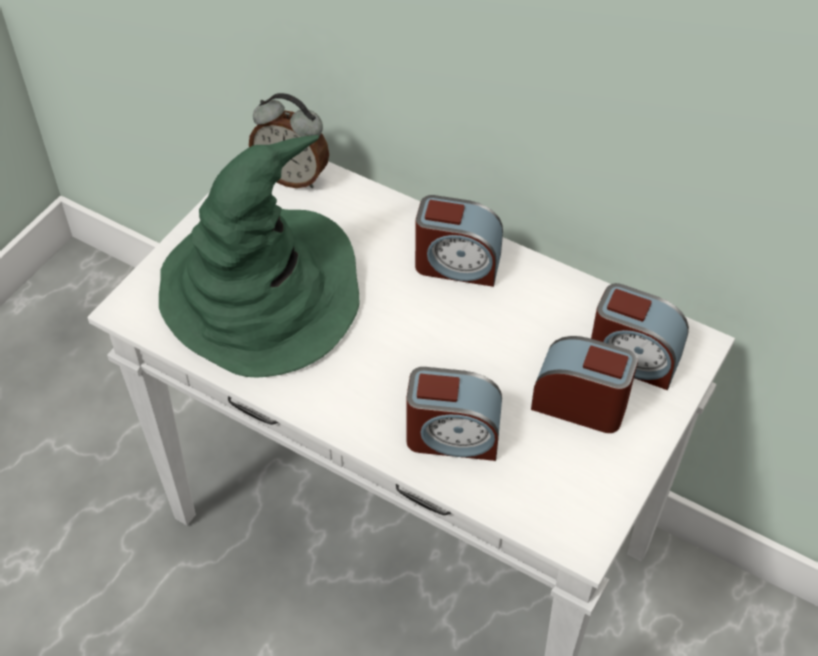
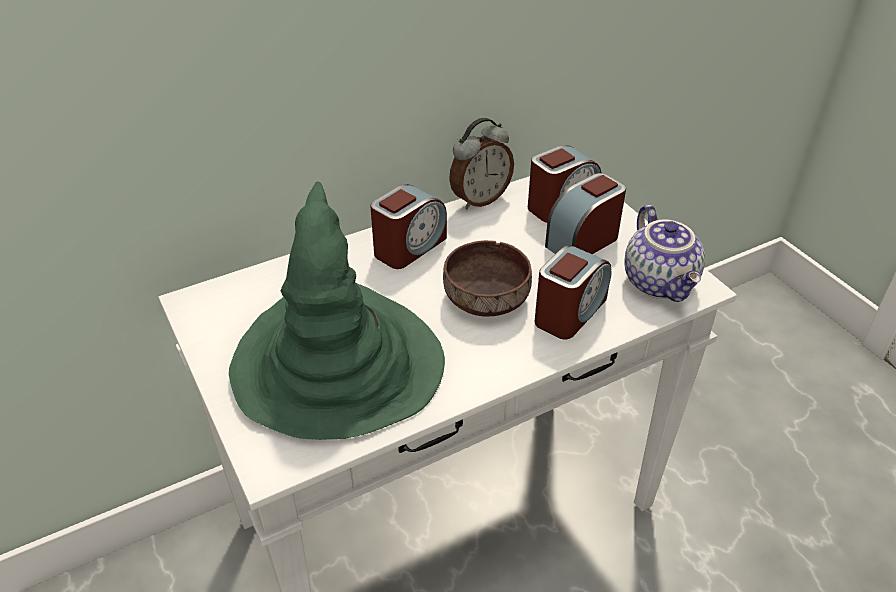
camera: 60 degrees left, 10 degrees down
alarm clock [249,93,329,188] -> alarm clock moved to [449,118,514,209]
none -> brown bowl [443,240,532,316]
none -> teapot [625,205,705,302]

